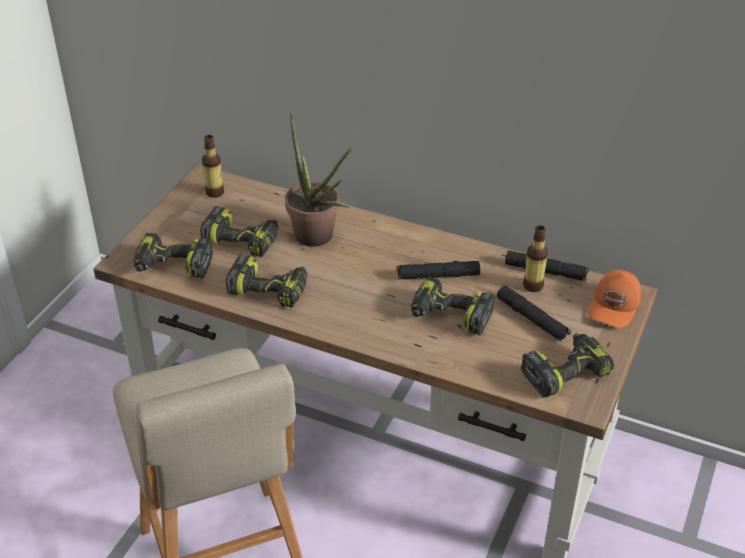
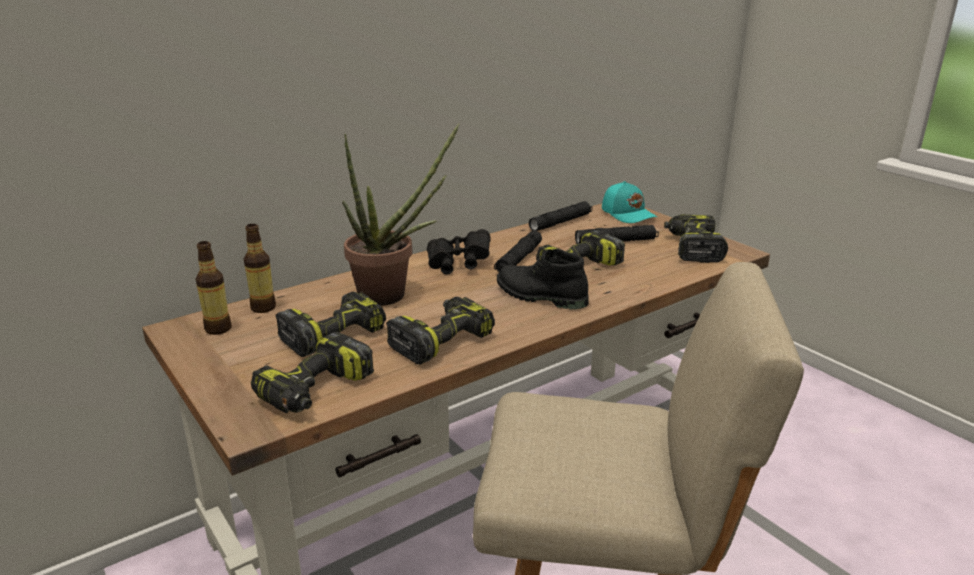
camera: 60 degrees left, 15 degrees down
bottle [523,226,548,292] -> bottle moved to [244,224,276,313]
orange cap [587,270,641,328] -> turquoise cap [602,181,657,223]
none -> black binoculars [427,229,491,274]
none -> black boot [497,249,589,309]

